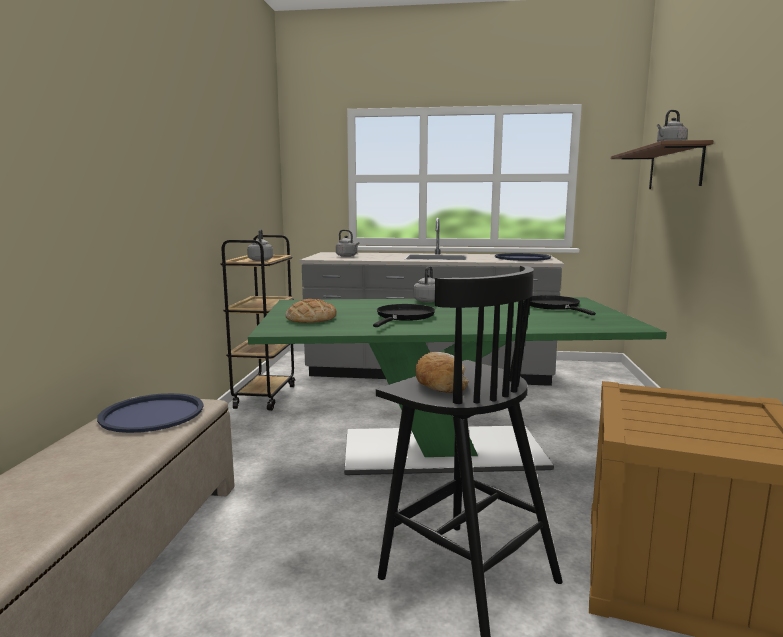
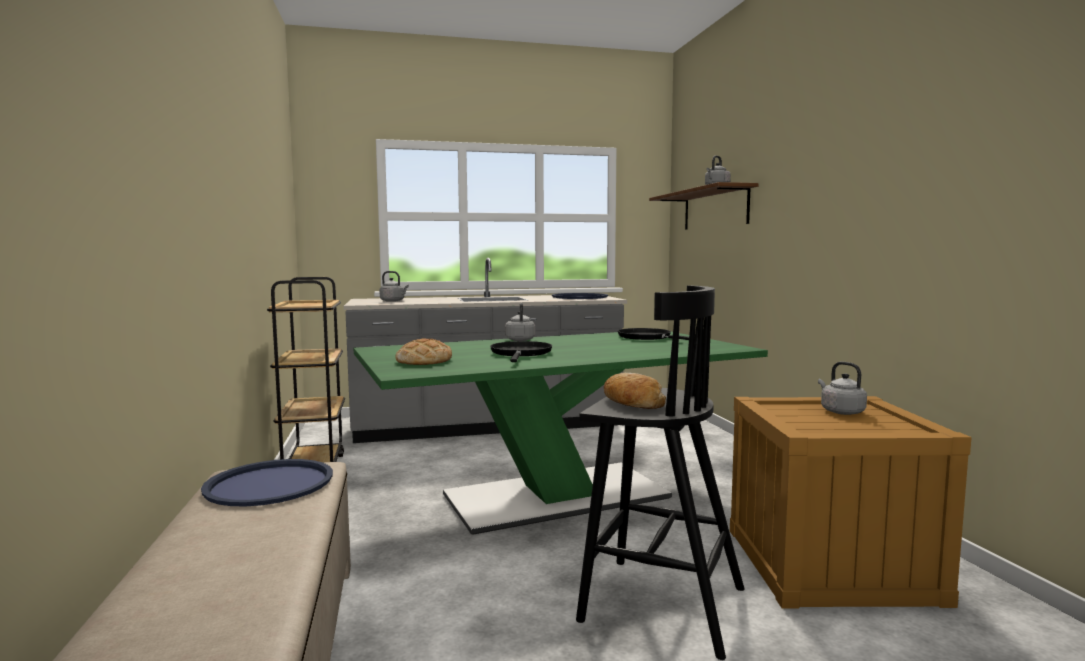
camera: 20 degrees left, 5 degrees down
grey kettle [247,229,273,261] -> grey kettle moved to [818,362,867,415]

